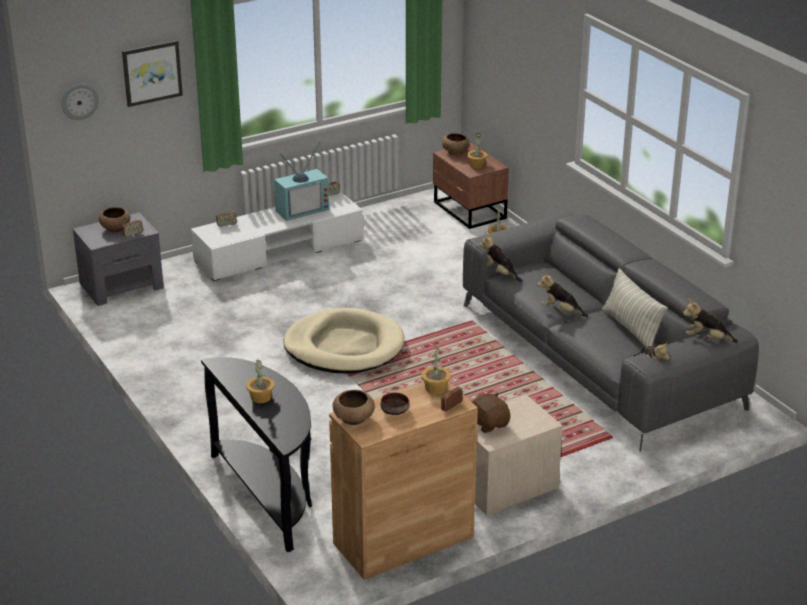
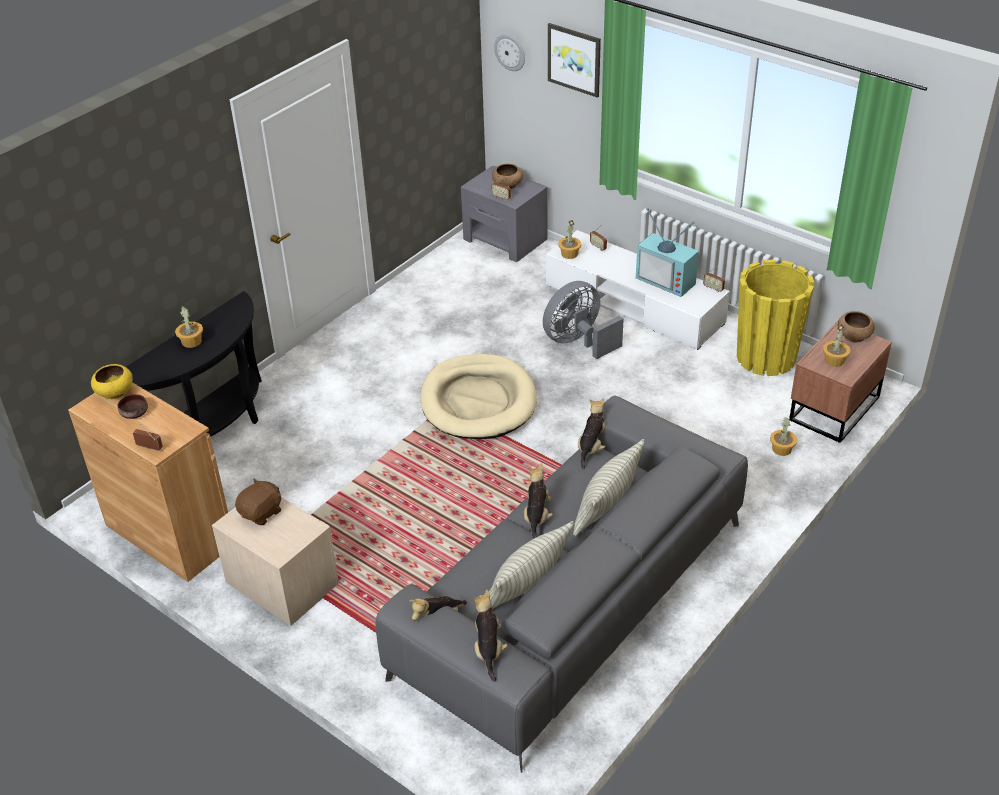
camera: 70 degrees right, 10 degrees up
brown bowl [333,390,375,425] -> yellow bowl [91,364,133,399]
potted plant [421,345,451,394] -> potted plant moved to [558,220,581,259]
none -> grey fan [543,281,624,359]
none -> pillow [573,439,645,536]
none -> yellow planter [737,260,814,376]

